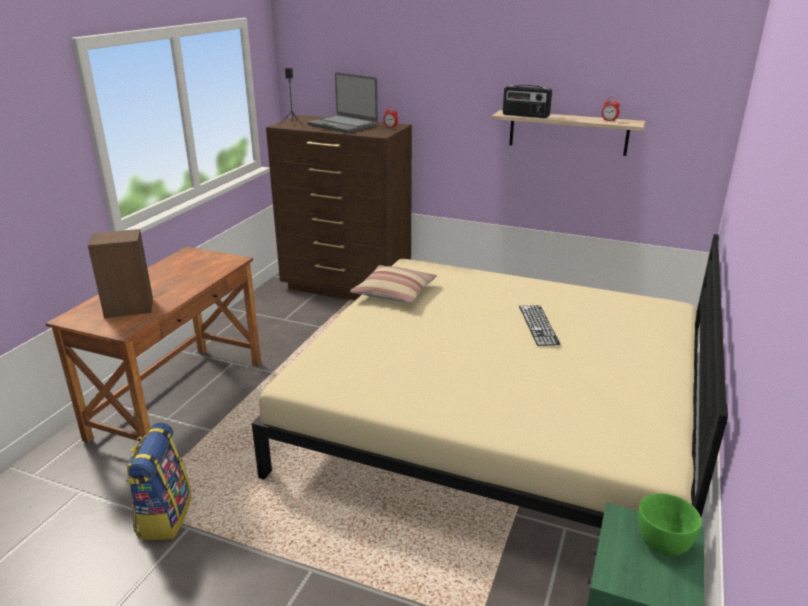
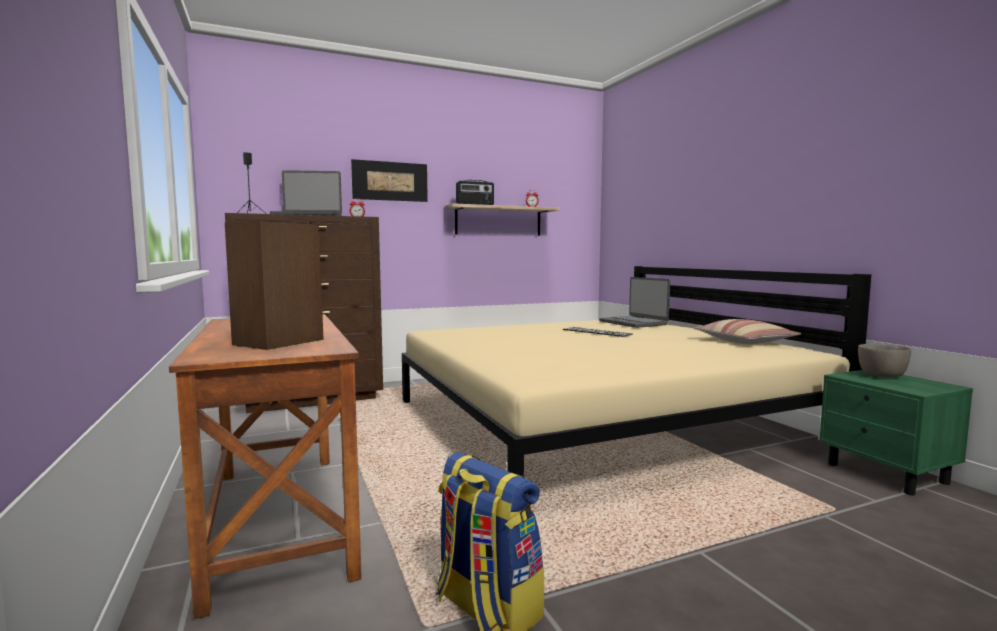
camera: 45 degrees left, 20 degrees down
pillow [350,265,437,303] -> pillow moved to [693,319,802,344]
green bowl [638,493,702,556] -> grey bowl [858,344,911,377]
none -> picture [351,159,428,202]
none -> laptop [599,277,670,328]

